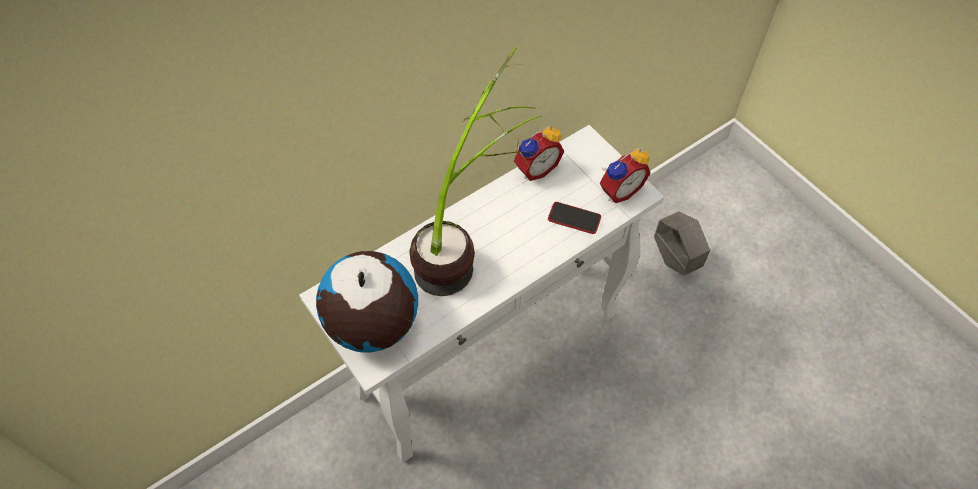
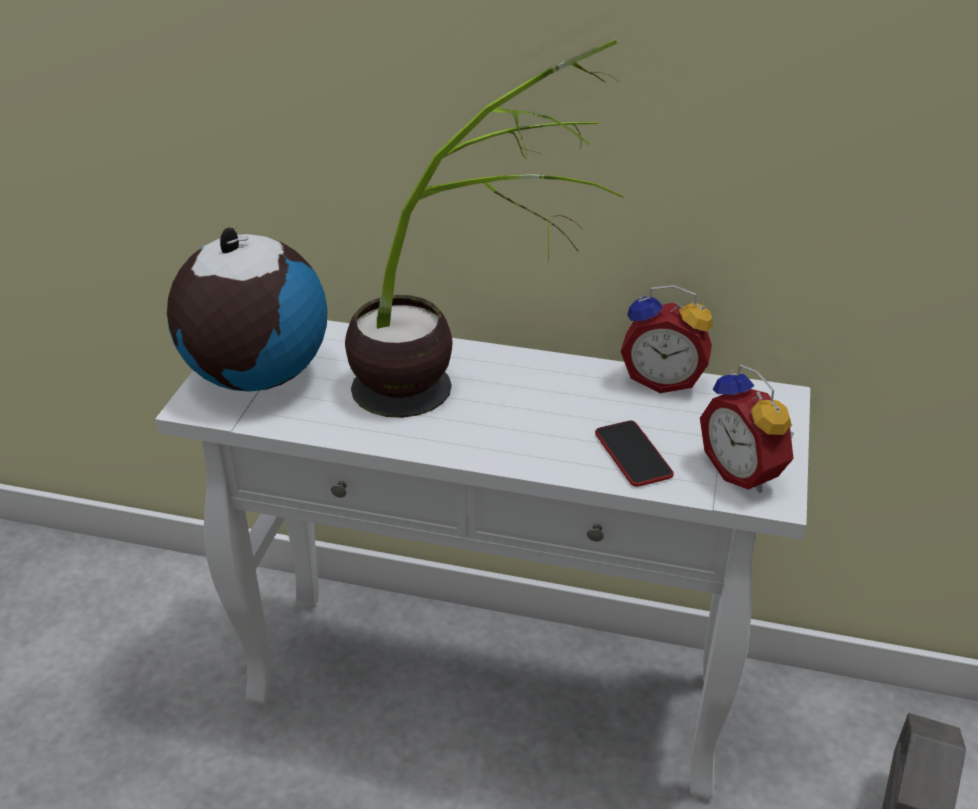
camera: 50 degrees right, 20 degrees down
alarm clock [600,148,651,203] -> alarm clock turned 45 degrees clockwise [700,364,794,493]

